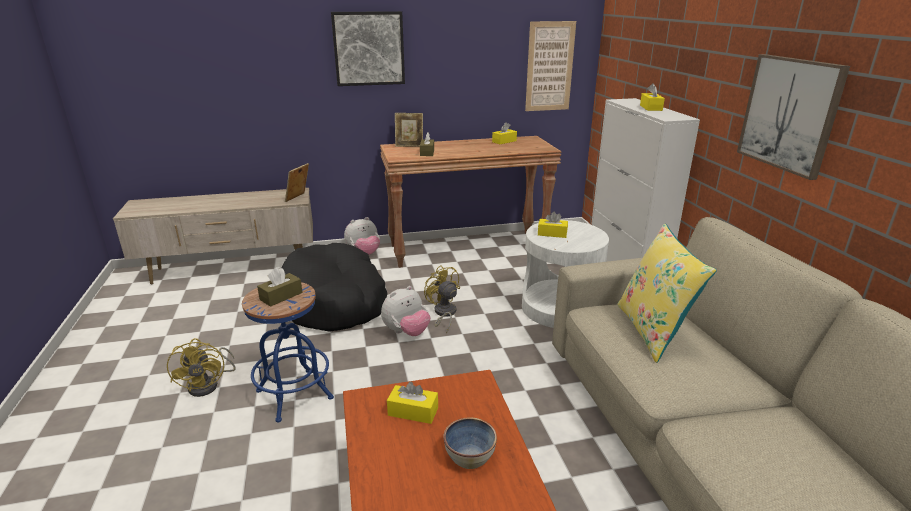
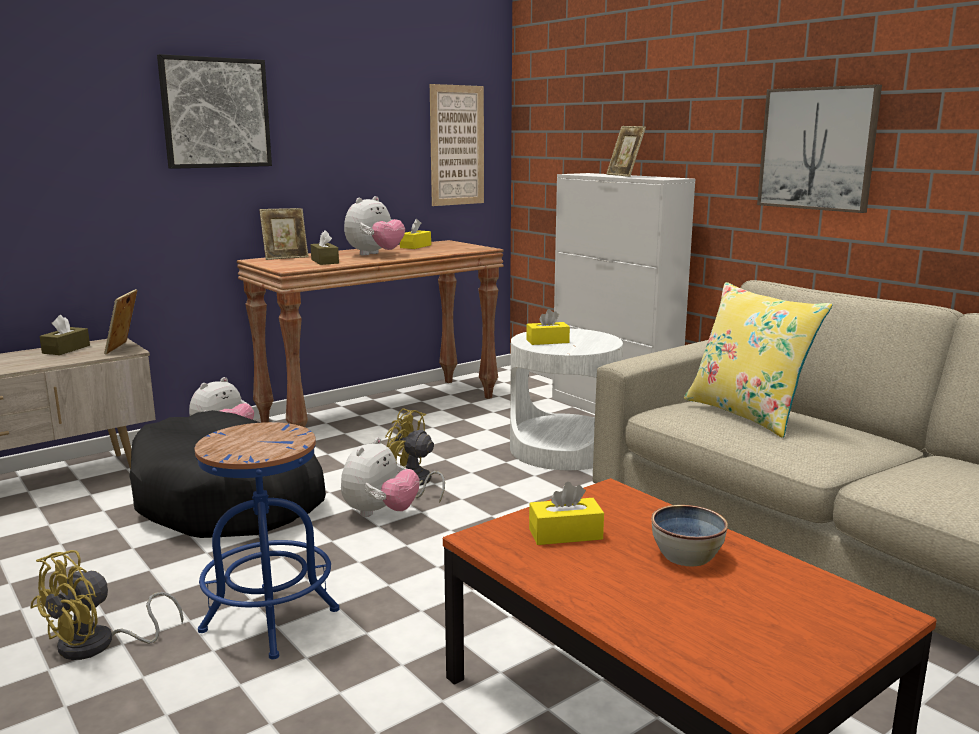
camera: 25 degrees left, 10 degrees down
yellow fan [167,338,236,397] -> yellow fan turned 75 degrees clockwise [30,550,183,660]
brown tissue box [257,267,303,307] -> brown tissue box moved to [39,315,90,355]
yellow tissue box [640,83,665,111] -> picture frame [606,126,646,177]
none -> plush toy [344,196,405,256]

